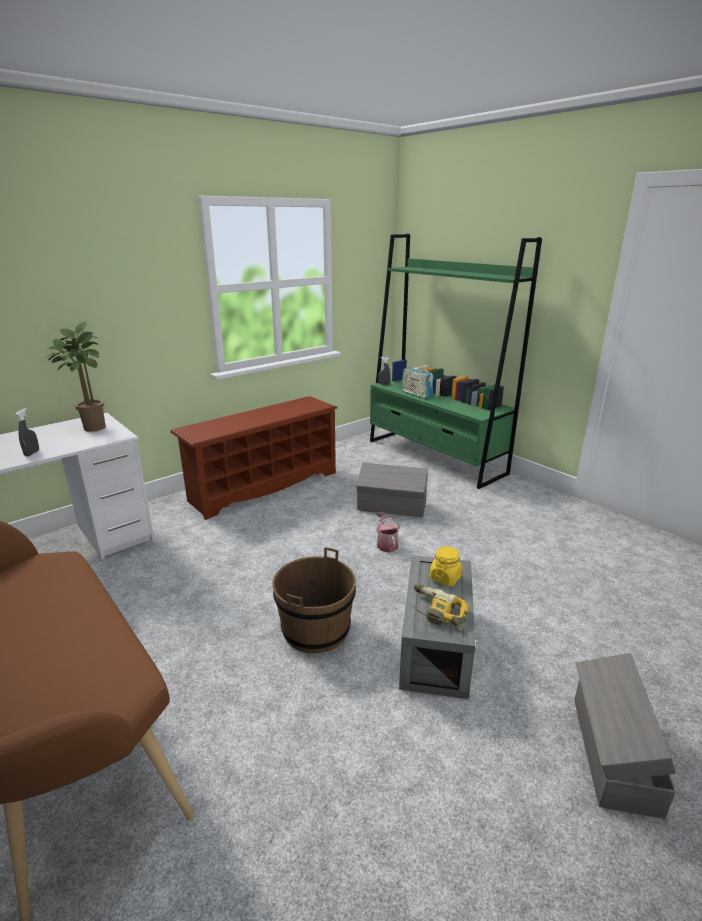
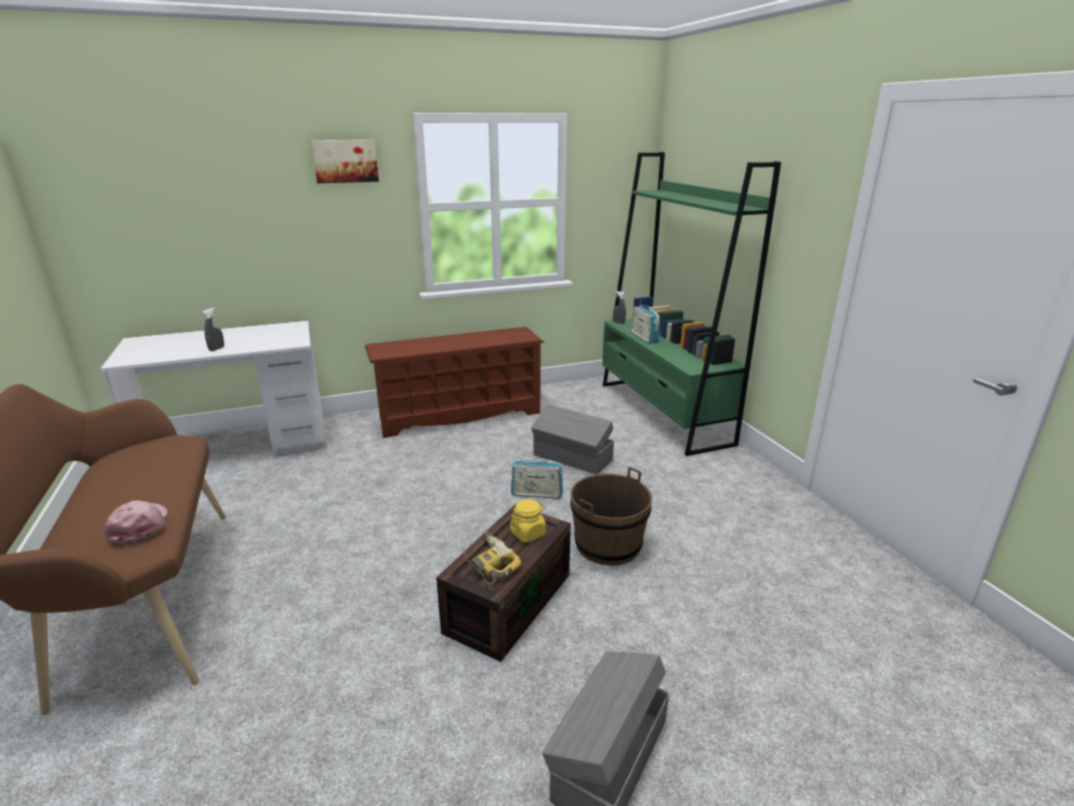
camera: 20 degrees right, 0 degrees up
potted plant [44,322,106,432] -> none
brown bucket [272,547,356,653] -> brown bucket moved to [570,467,652,566]
watering can [376,512,400,552] -> radio [511,456,563,499]
grey storage box [399,555,475,699] -> brown storage box [436,505,571,662]
none -> pink cap [104,500,167,544]
none -> picture [311,140,379,183]

